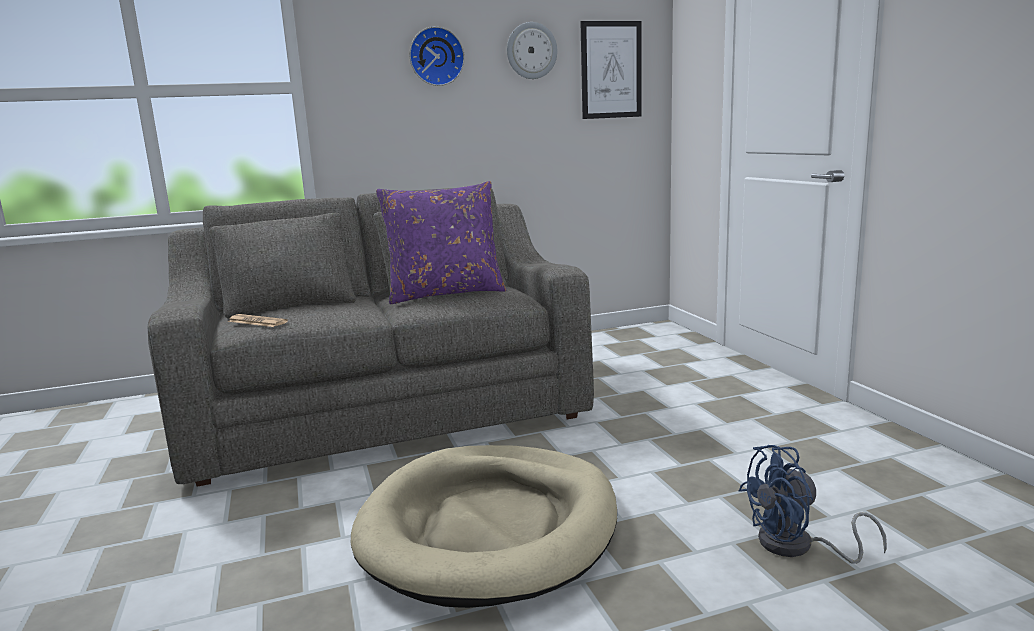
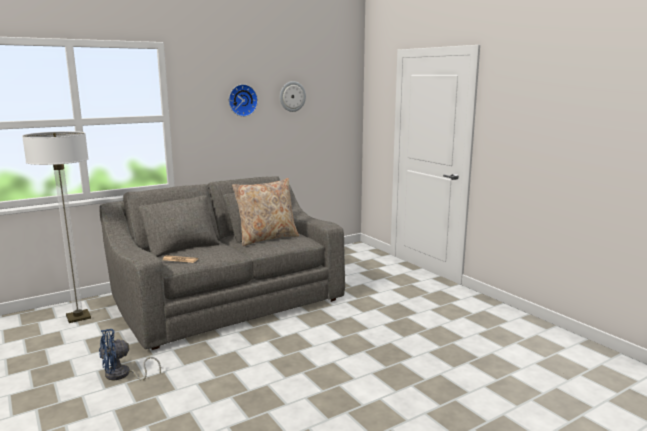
camera: 15 degrees left, 0 degrees up
beige dog bed [351,445,617,608] -> none
purple pillow [376,181,506,304] -> beige pillow [232,178,299,246]
picture [580,21,642,119] -> none
blue fan [738,445,887,564] -> blue fan moved to [99,329,161,380]
none -> floor lamp [22,131,91,323]

